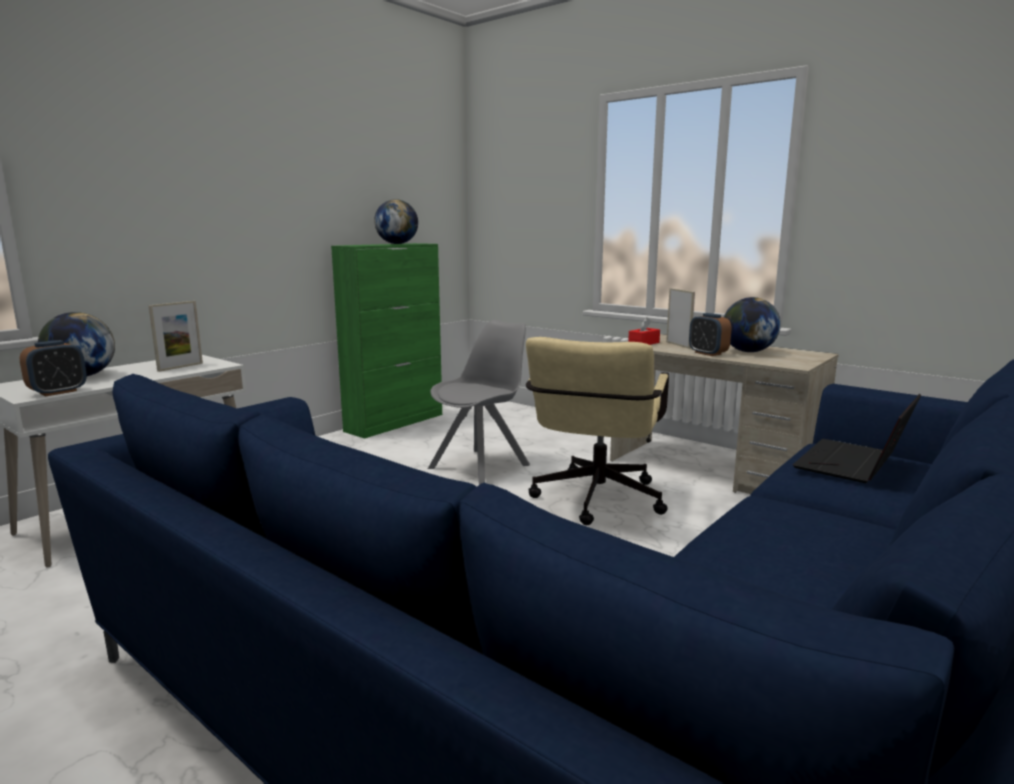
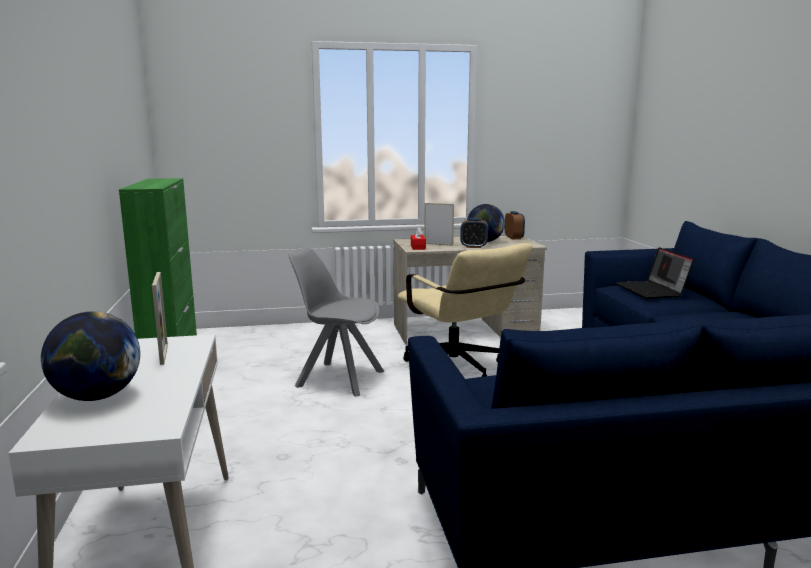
camera: 50 degrees left, 0 degrees up
alarm clock [20,340,87,396] -> alarm clock moved to [505,211,525,239]
globe [374,199,418,244] -> none
grey chair [428,320,530,485] -> grey chair turned 60 degrees counterclockwise [288,247,384,397]

